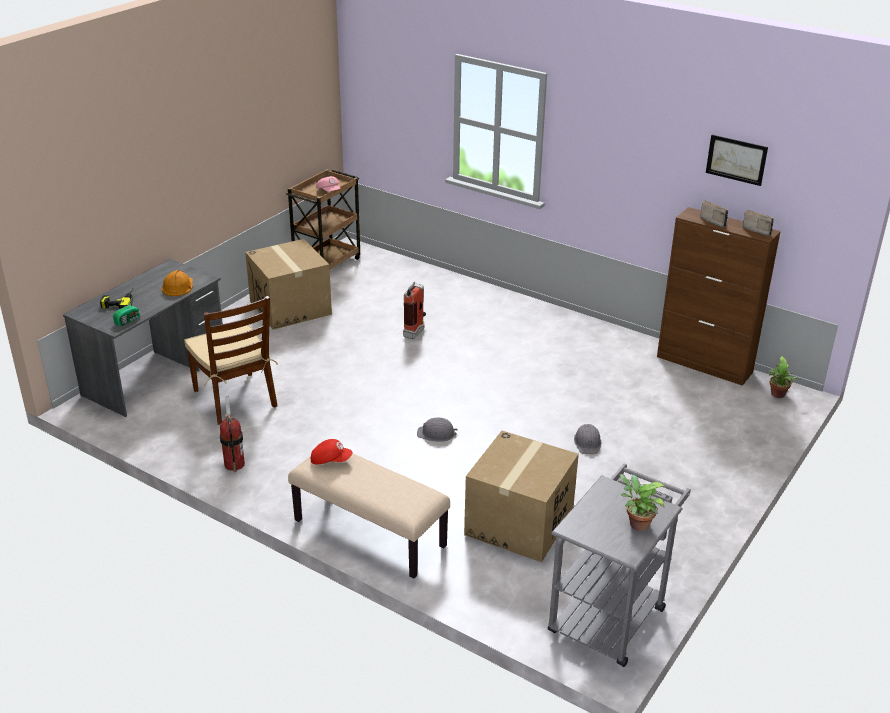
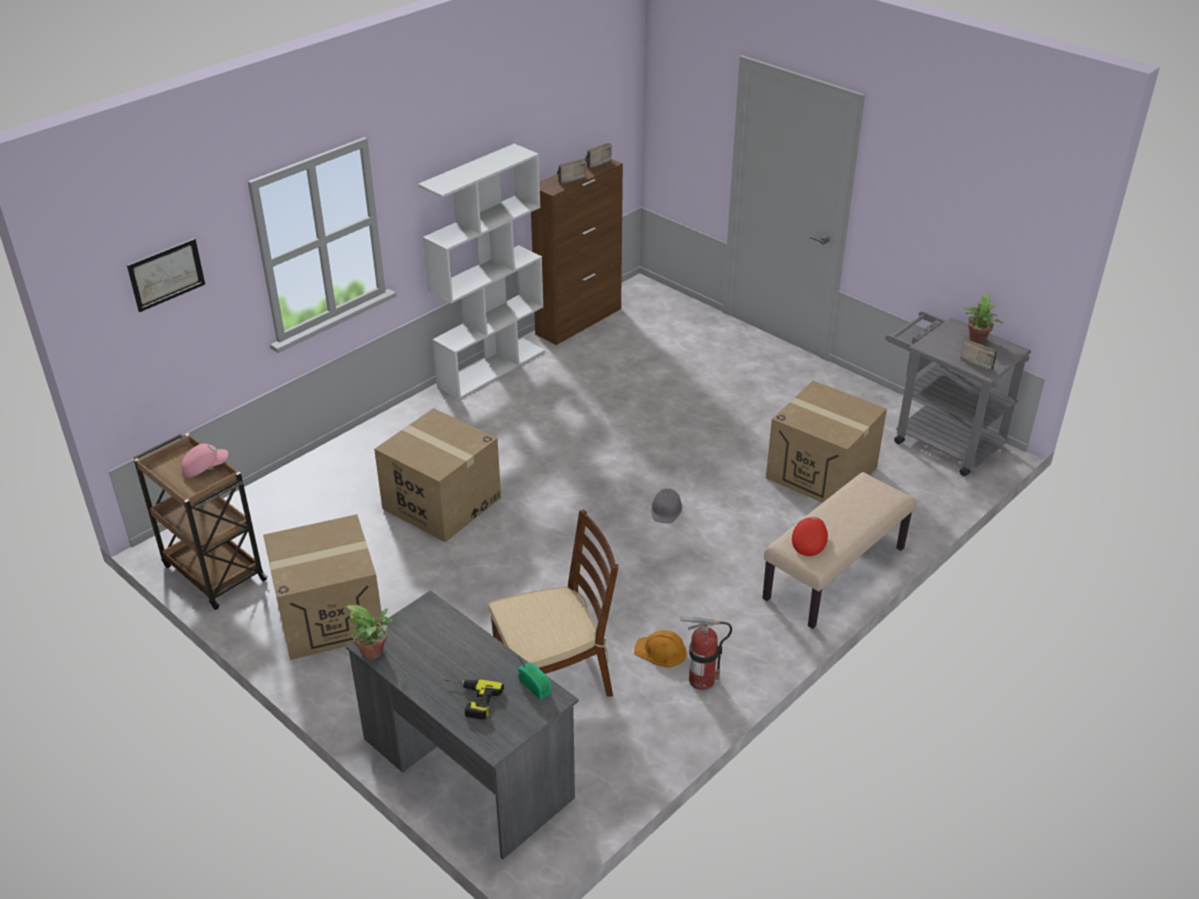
camera: 80 degrees left, 5 degrees up
orange hard hat [161,270,193,296] -> orange hard hat moved to [634,630,687,667]
fire extinguisher [403,282,426,339] -> cardboard box [374,408,501,542]
grey hard hat [574,424,601,454] -> none
picture [706,135,768,186] -> picture moved to [127,238,205,312]
potted plant [768,356,800,398] -> potted plant moved to [346,605,393,659]
none -> white bookcase [418,144,545,400]
none -> radio [961,339,997,370]

